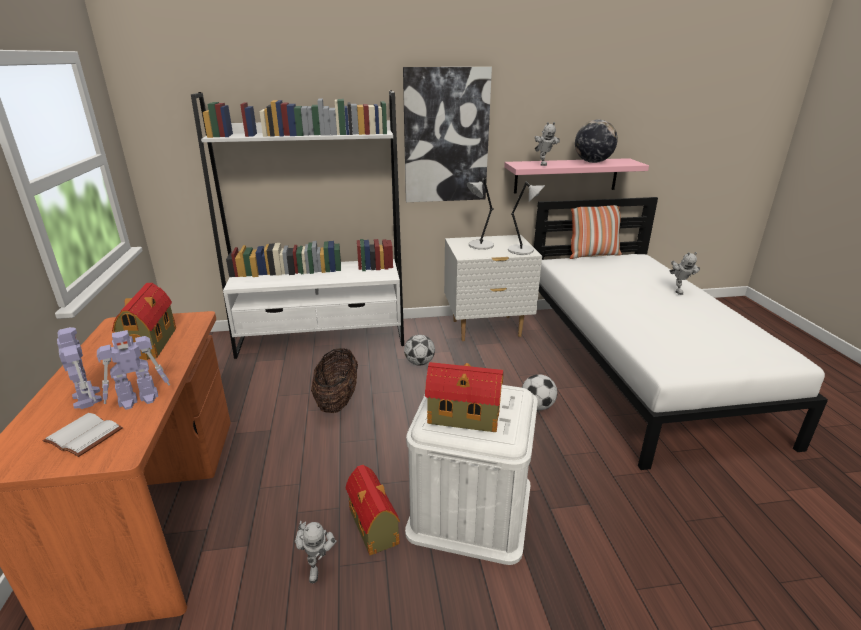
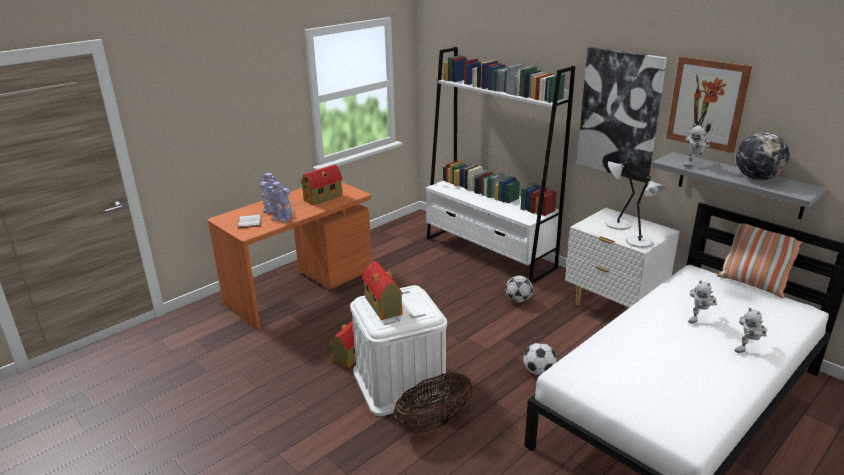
camera: 55 degrees right, 0 degrees up
toy robot [295,521,337,583] -> toy robot moved to [688,280,717,324]
basket [311,348,358,413] -> basket moved to [393,373,473,433]
pink shelf [504,158,649,193] -> grey shelf [652,152,827,219]
none -> picture [666,56,752,153]

